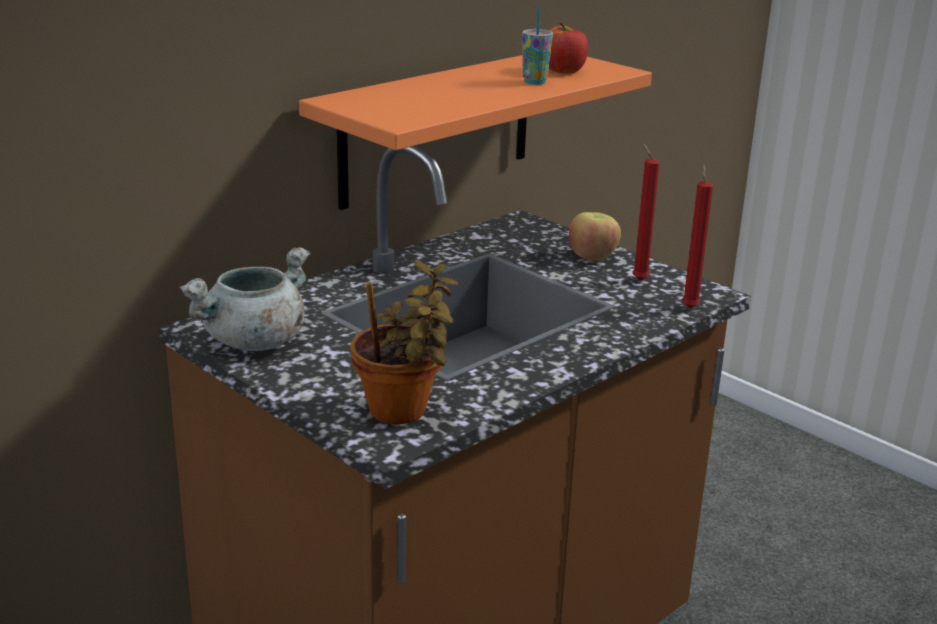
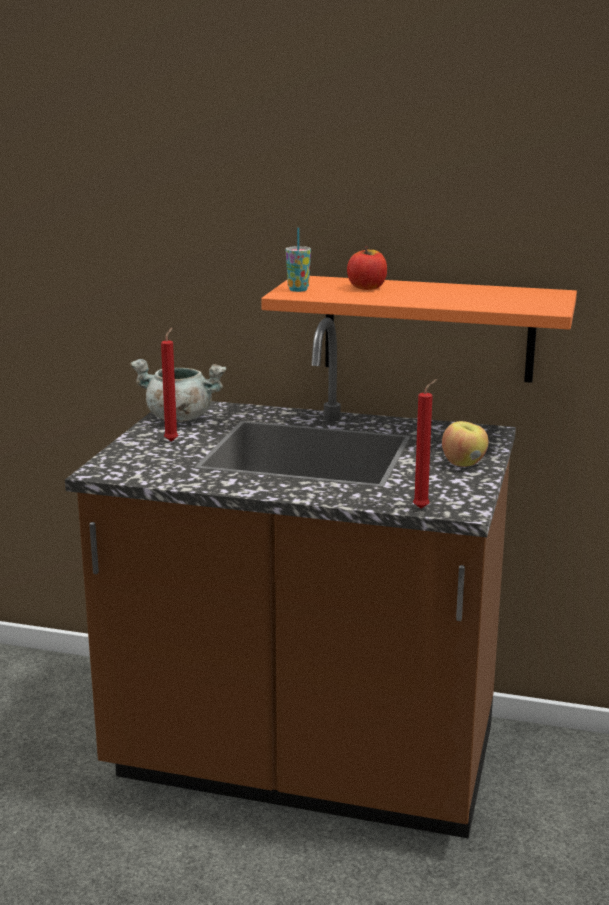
camera: 60 degrees right, 5 degrees down
potted plant [351,261,458,424] -> none
cup [522,7,553,85] -> cup moved to [286,228,311,292]
apple [549,23,588,73] -> apple moved to [347,246,387,290]
red candle [632,143,660,281] -> red candle moved to [161,328,178,442]

